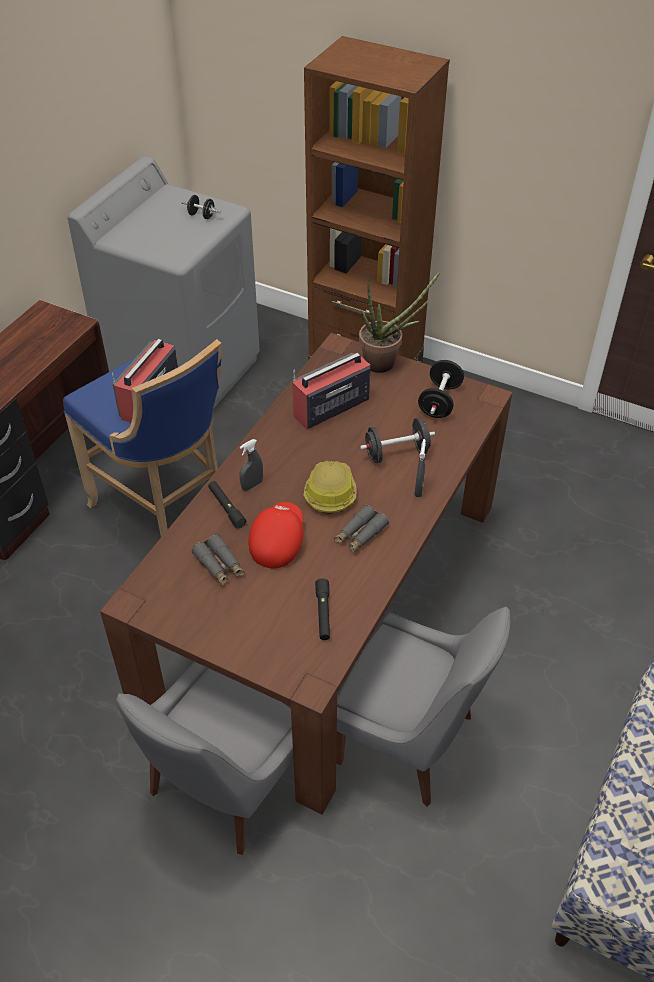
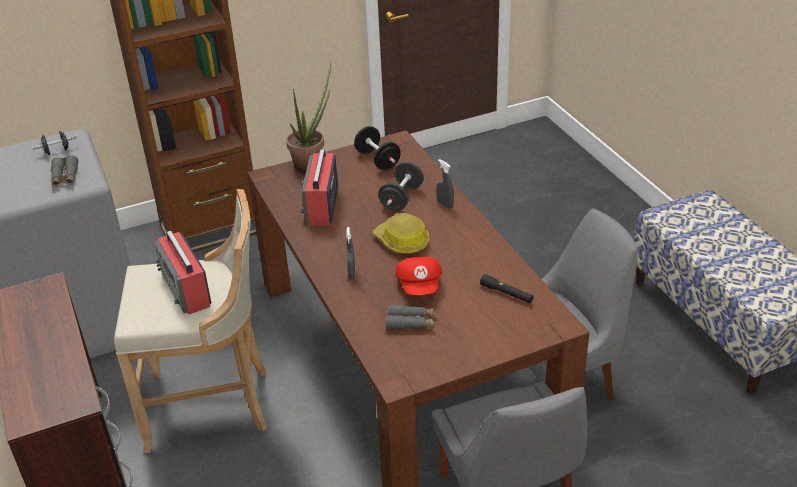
camera: 50 degrees left, 10 degrees down
blue stool [63,339,222,537] -> beige stool [114,189,267,453]
black flashlight [208,481,246,528] -> none
red cap [248,502,303,569] -> red cap turned 150 degrees counterclockwise [395,257,442,295]
grey binoculars [334,505,389,553] -> grey binoculars moved to [51,156,79,188]

